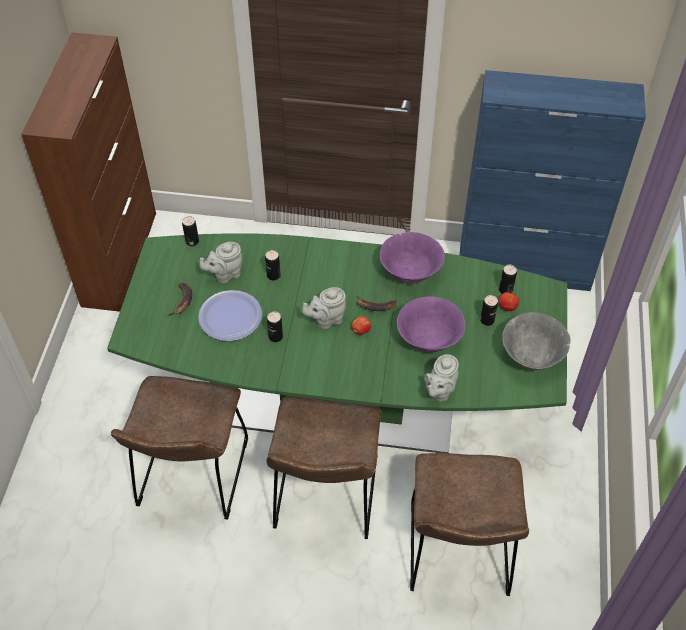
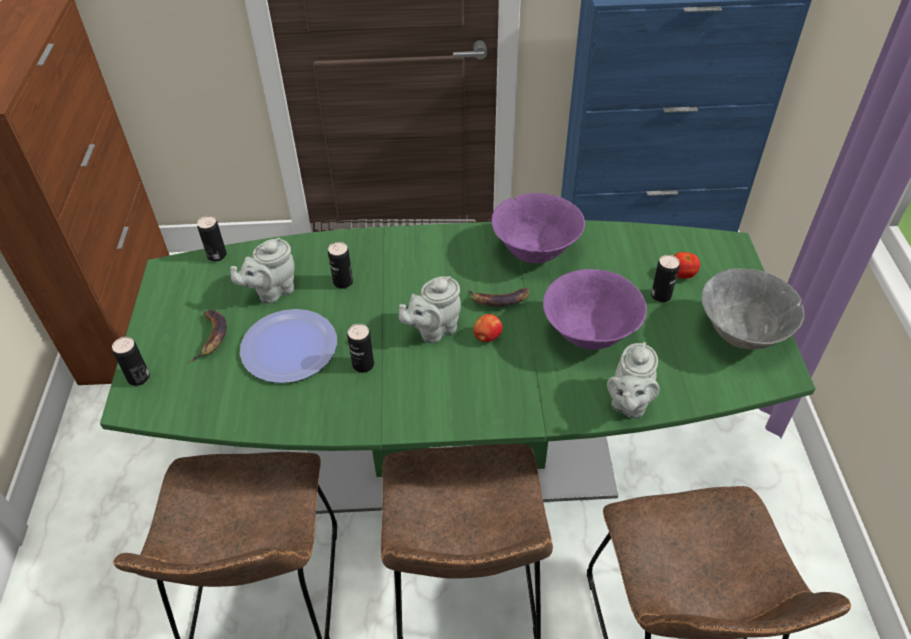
camera: 10 degrees left, 5 degrees down
can [499,265,517,294] -> can moved to [112,337,150,386]

